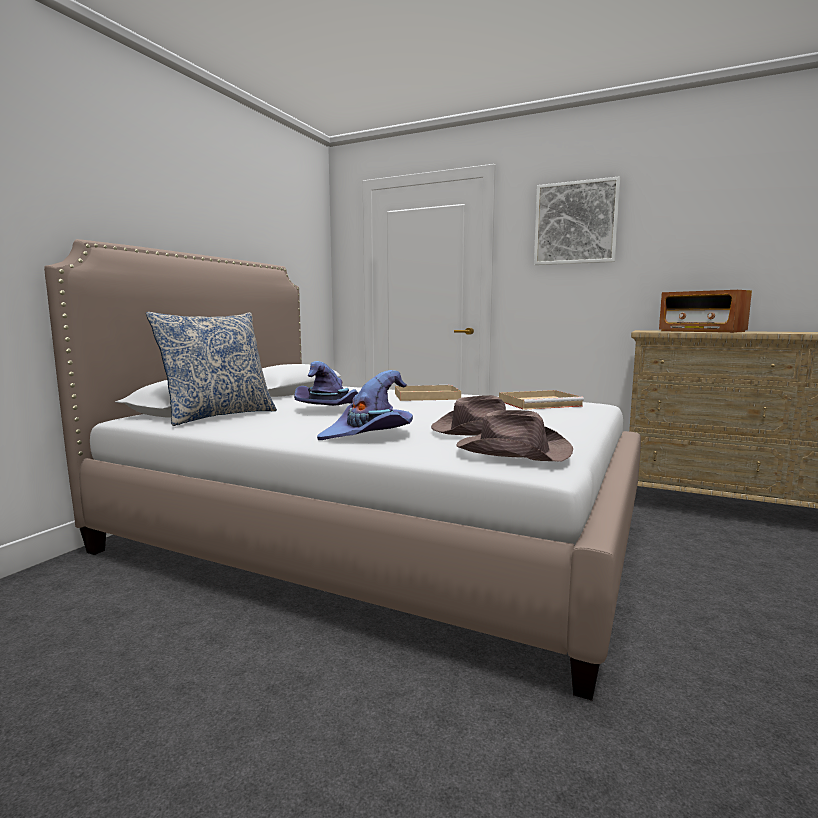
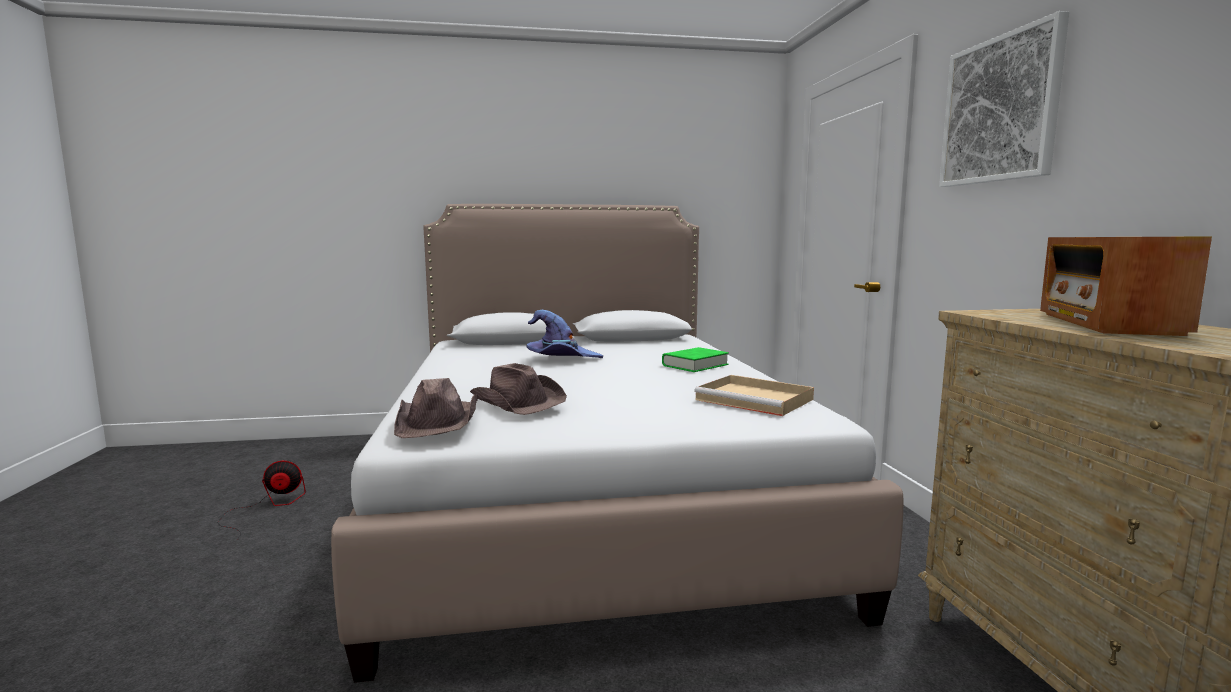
camera: 55 degrees right, 0 degrees up
pillow [146,312,277,426] -> none
purple hat [317,370,413,440] -> none
beige tray [395,385,461,401] -> green book [662,347,729,372]
none -> fan [217,461,306,540]

